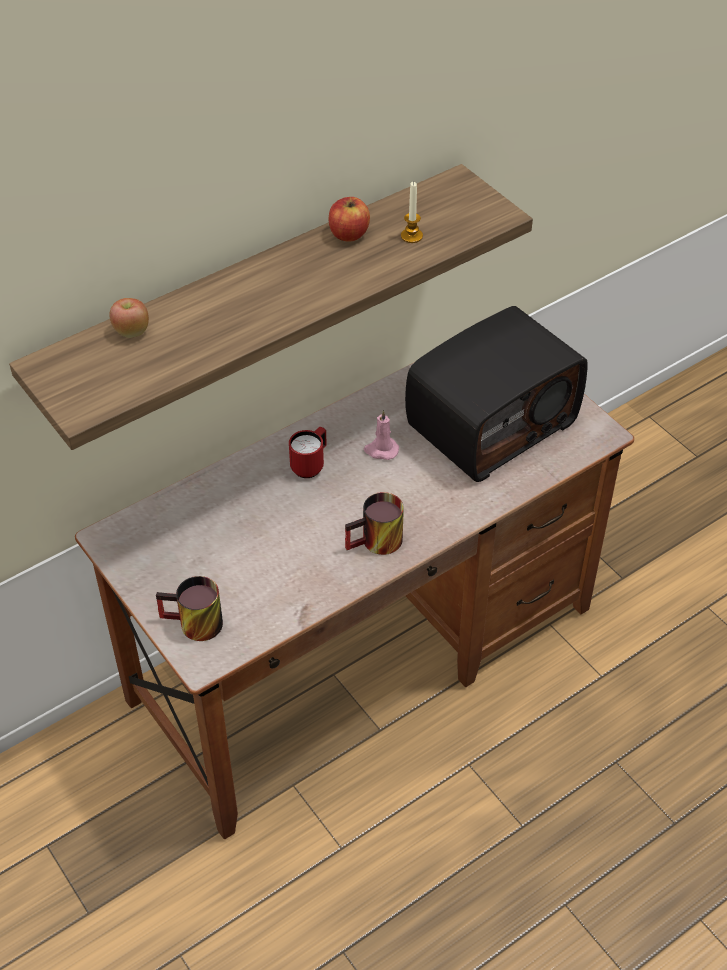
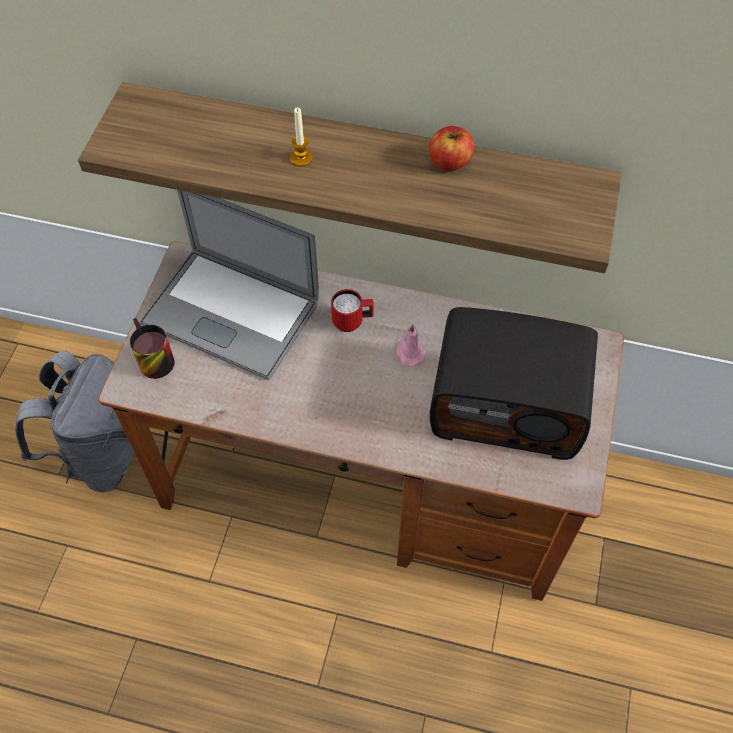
camera: 50 degrees right, 10 degrees up
apple [109,298,149,338] -> none
mug [345,492,404,555] -> none
candle [401,182,423,243] -> candle moved to [290,107,313,166]
none -> grey backpack [15,351,135,492]
none -> laptop [139,190,319,380]

